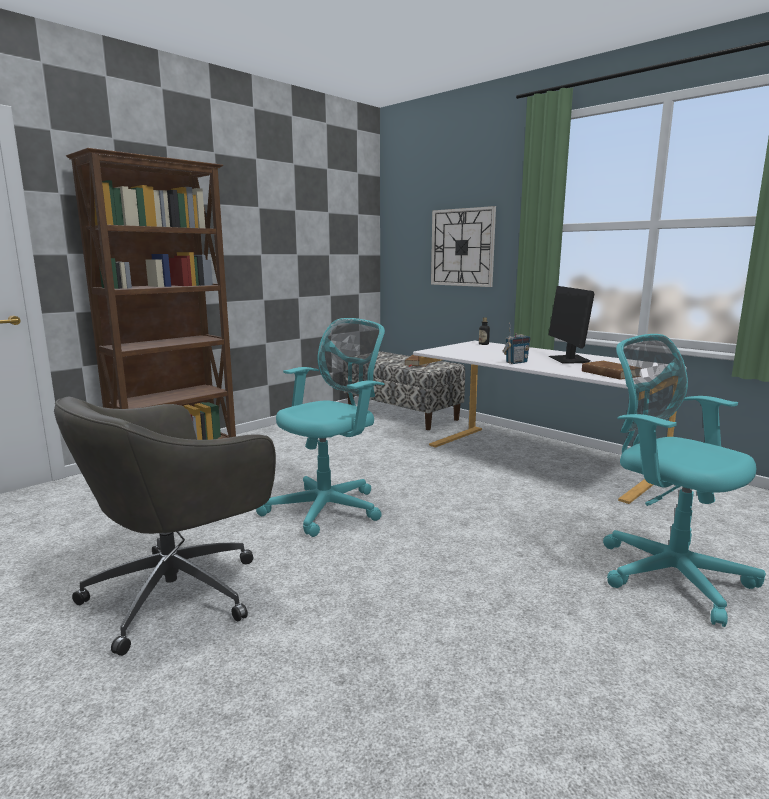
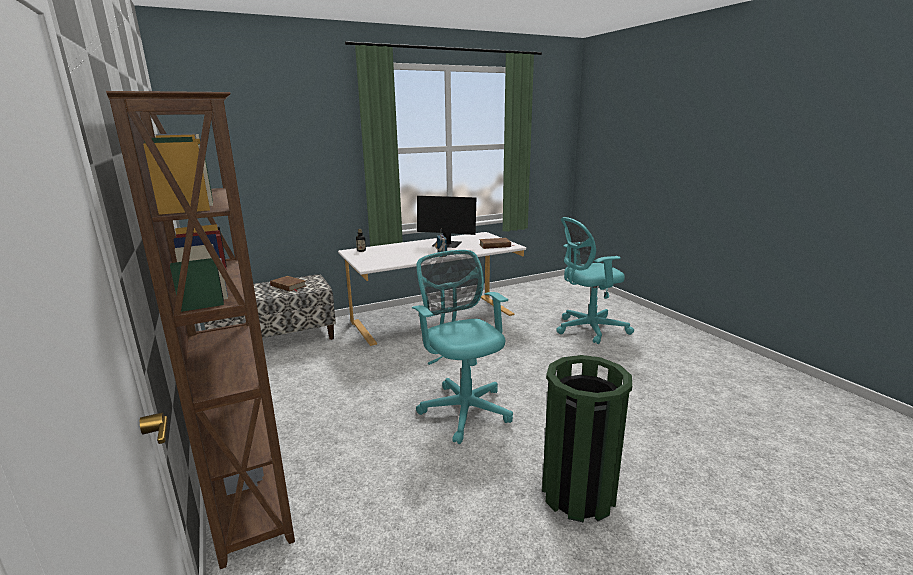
camera: 70 degrees left, 5 degrees up
grey office chair [54,397,276,656] -> green trash can [542,355,632,523]
wall clock [431,206,496,287] -> none

